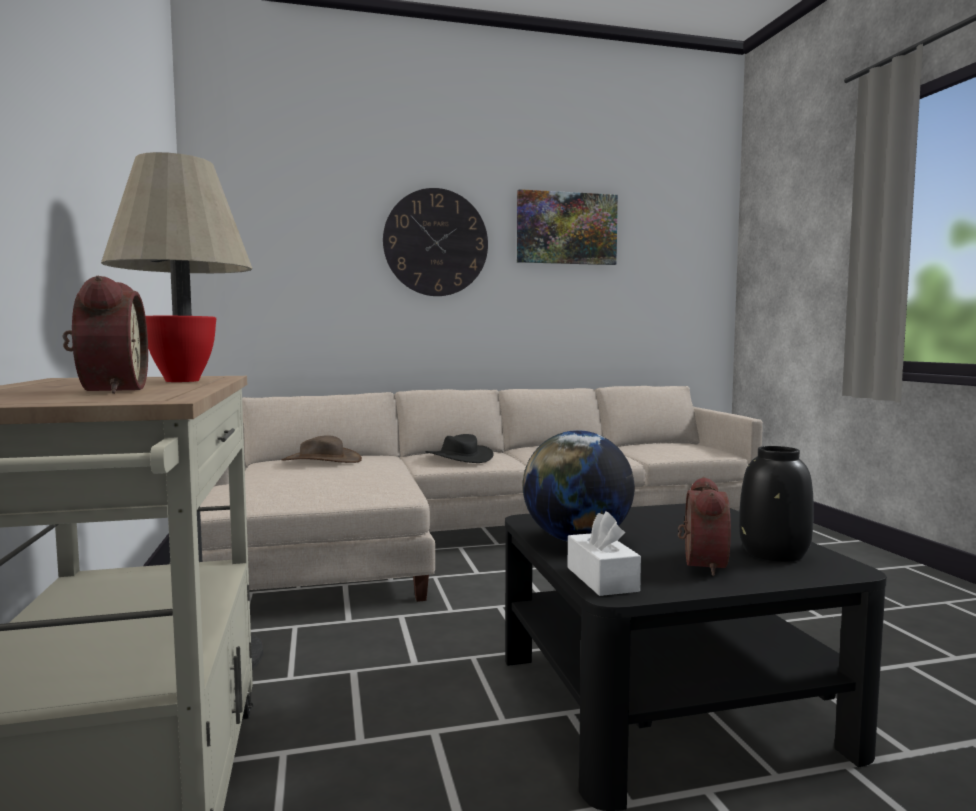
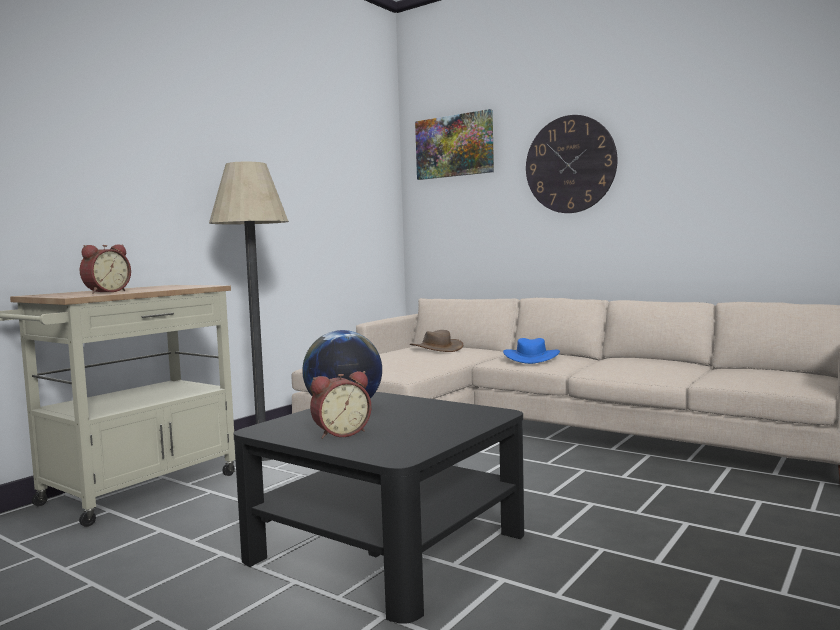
camera: 50 degrees right, 0 degrees up
red bowl [146,316,216,382] -> none
black hat [425,434,494,463] -> blue hat [503,338,560,364]
picture [517,189,618,265] -> picture moved to [415,109,494,180]
white tissue box [567,511,641,596] -> none
black vase [739,446,814,562] -> none

